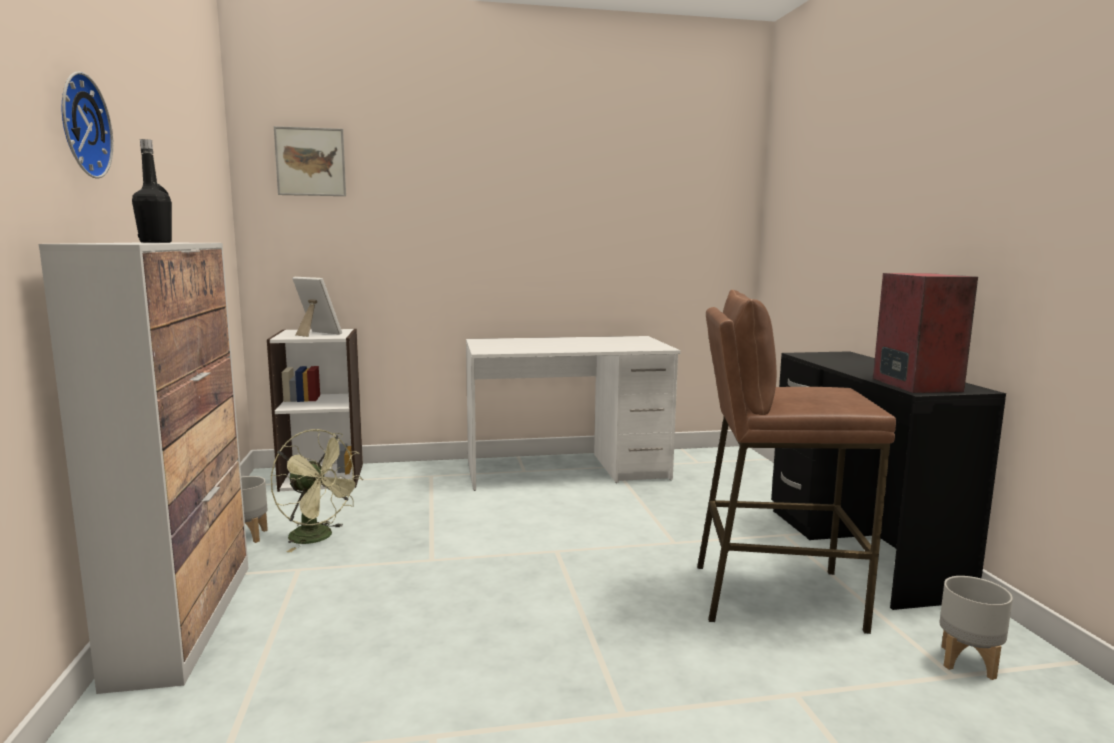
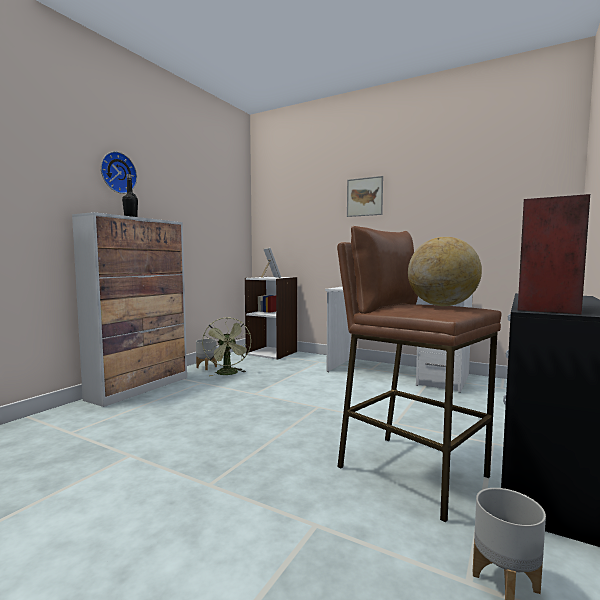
camera: 40 degrees right, 5 degrees down
picture [274,126,346,196] -> picture moved to [347,176,383,217]
none -> globe [408,237,482,306]

